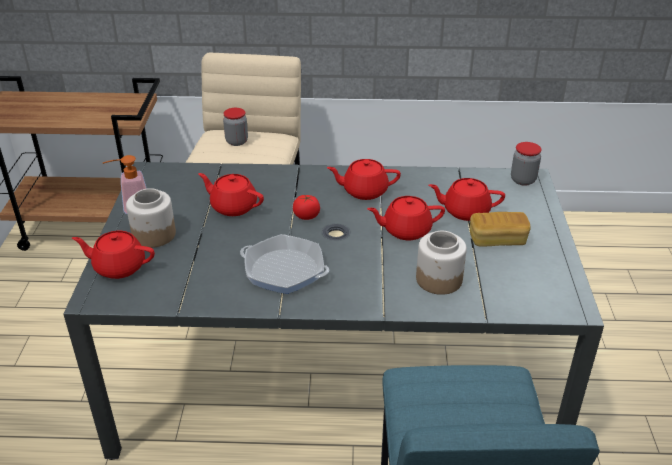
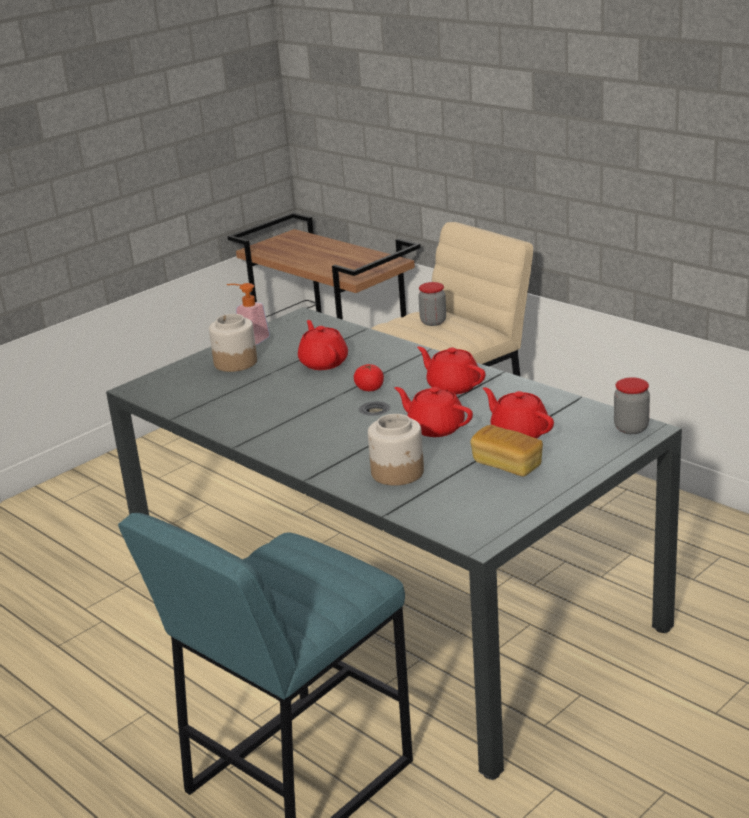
camera: 45 degrees right, 10 degrees down
red teapot [72,231,155,279] -> none
frying pan [240,234,329,294] -> none

